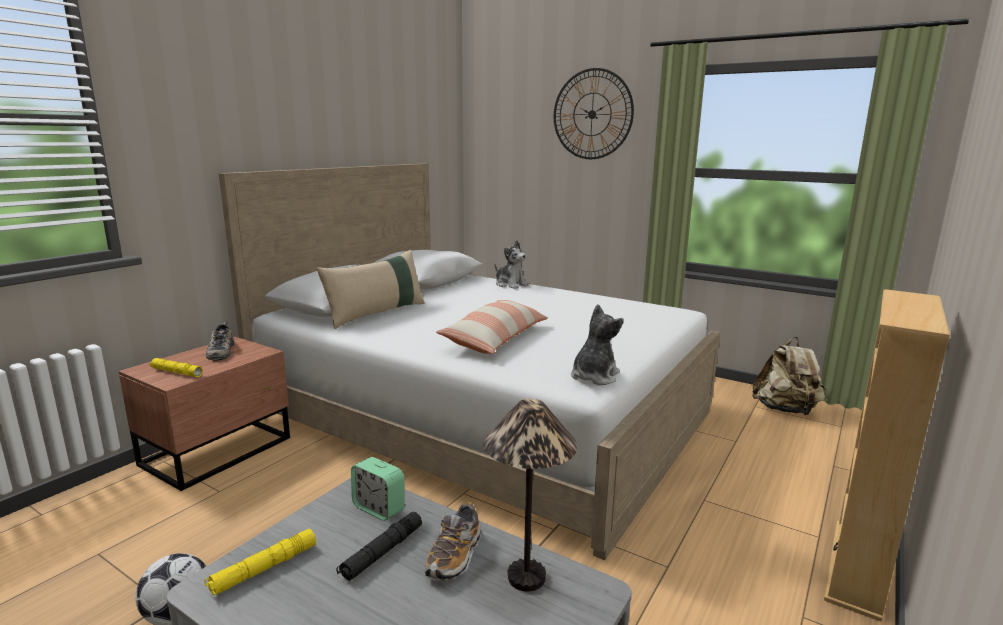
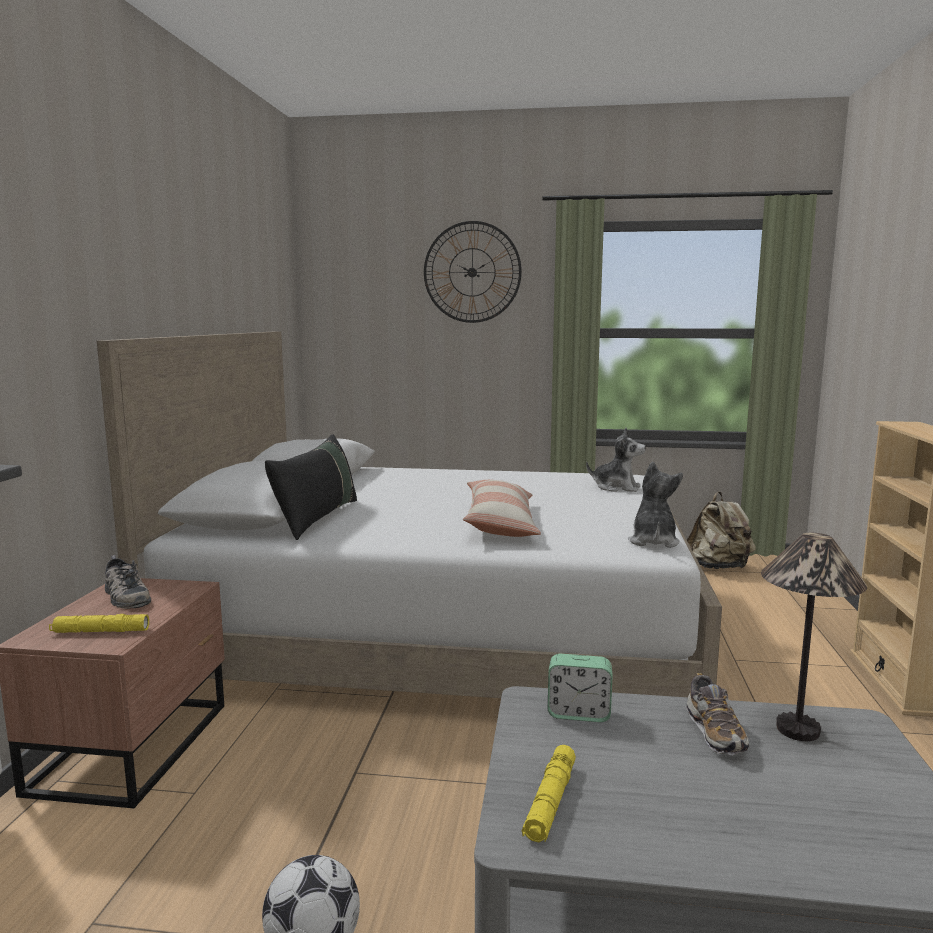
camera: 25 degrees left, 5 degrees down
beige pillow [316,250,425,329] -> black pillow [265,434,357,540]
black flashlight [336,512,422,581] -> none
plush toy [495,240,529,289] -> plush toy moved to [586,428,646,492]

